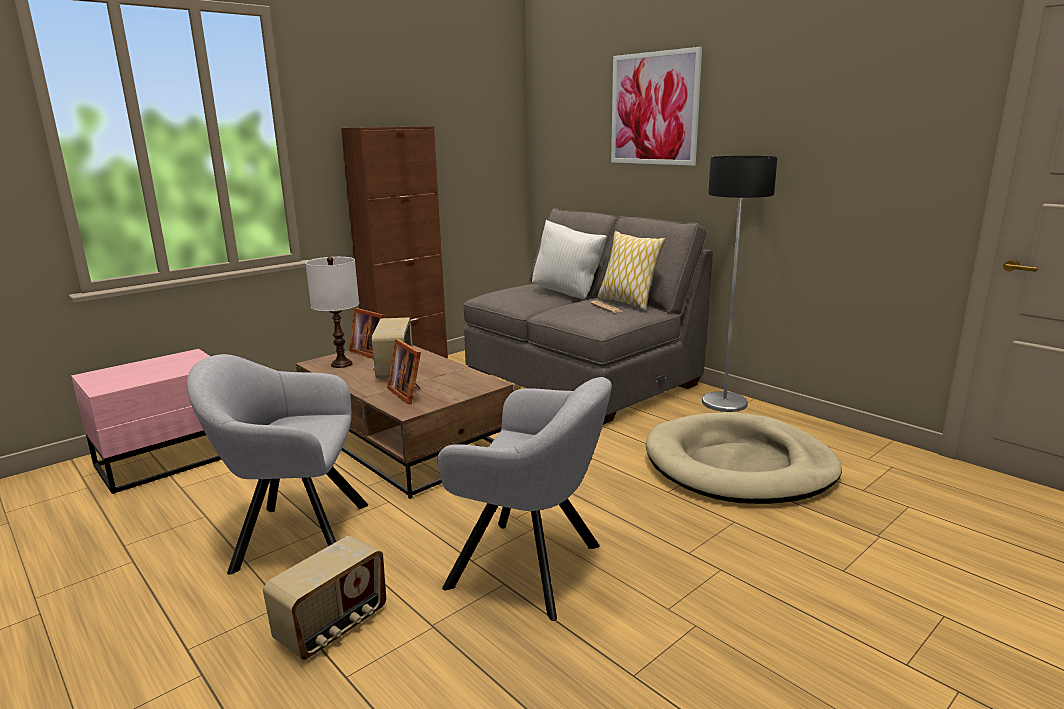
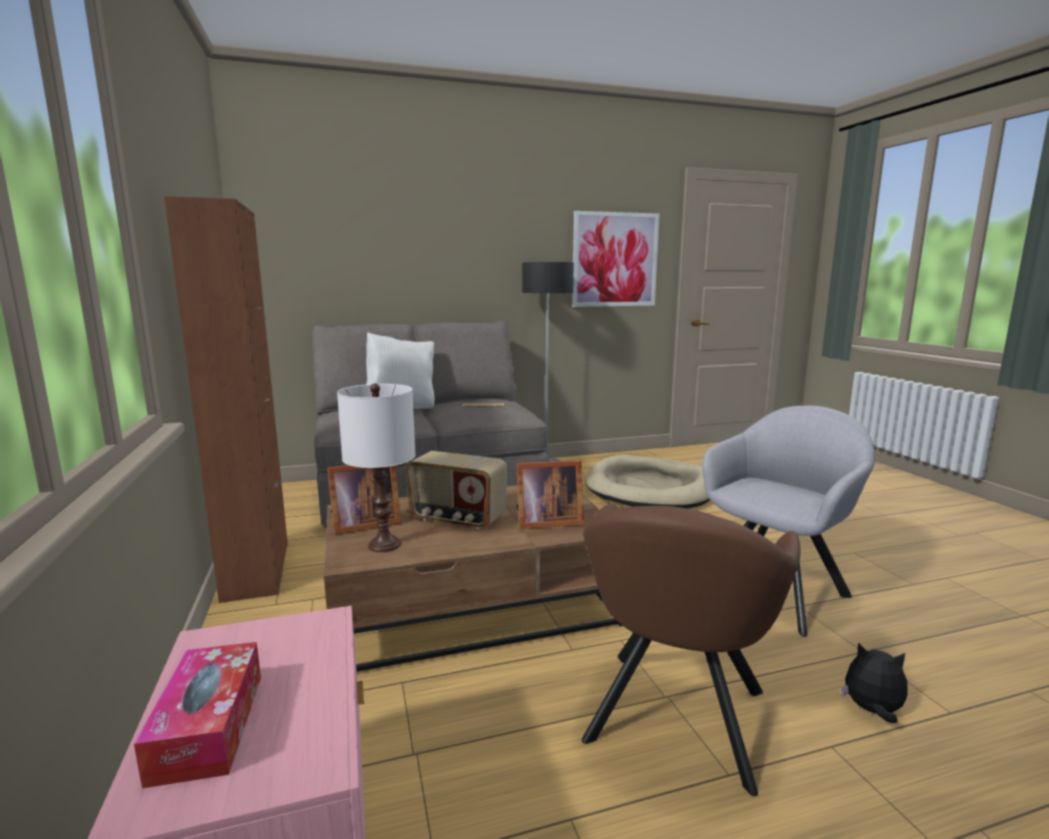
camera: 65 degrees left, 5 degrees down
grey armchair [187,354,368,575] -> brown armchair [582,504,800,796]
radio [263,536,386,660] -> plush toy [841,643,908,723]
pillow [598,231,665,311] -> none
picture [611,47,702,166] -> picture moved to [572,211,659,307]
none -> tissue box [134,642,261,788]

